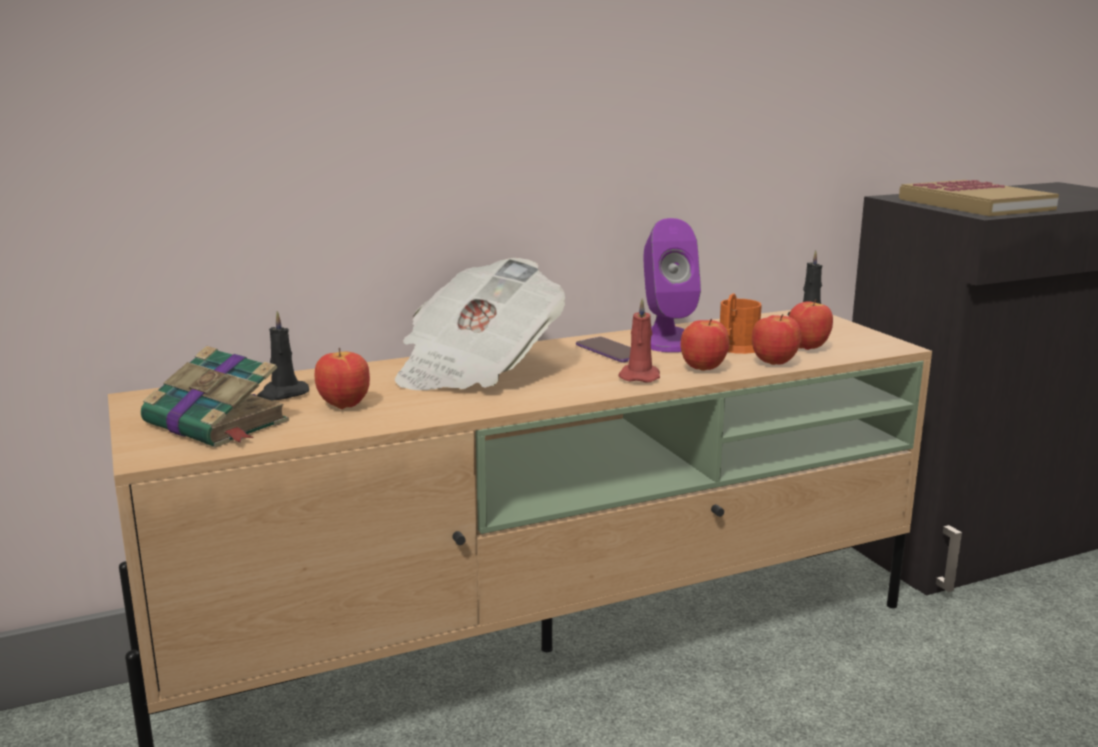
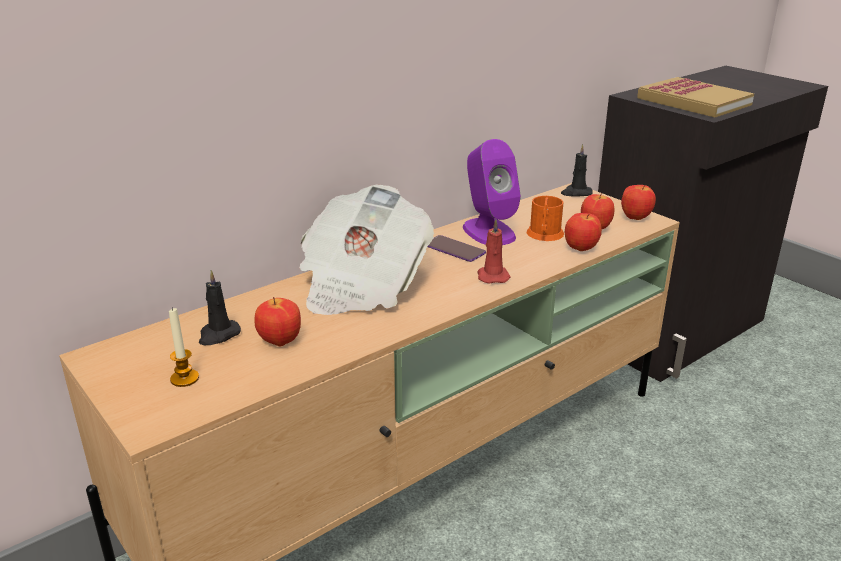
camera: 15 degrees left, 10 degrees up
book [141,346,289,448] -> candle [169,307,199,387]
apple [680,319,729,371] -> apple moved to [621,185,656,220]

